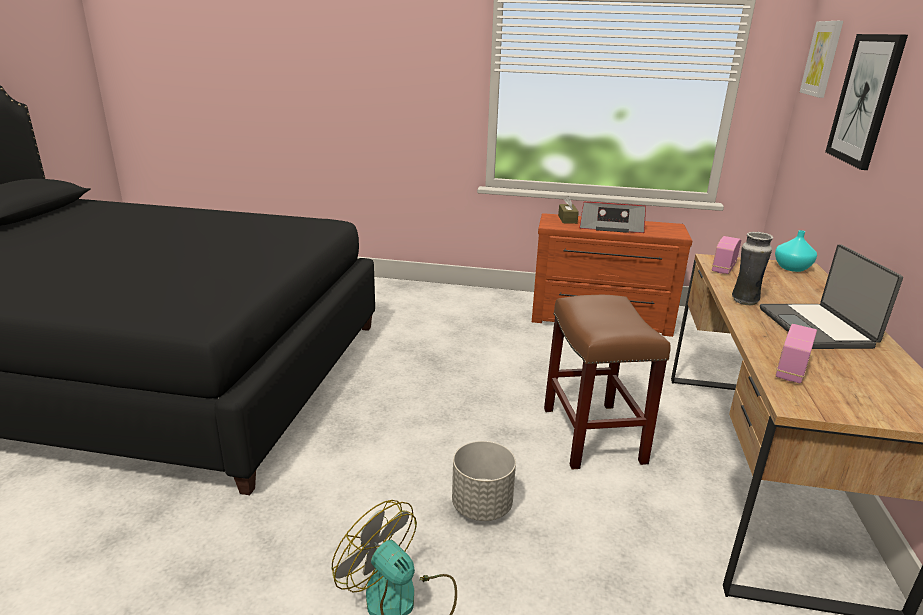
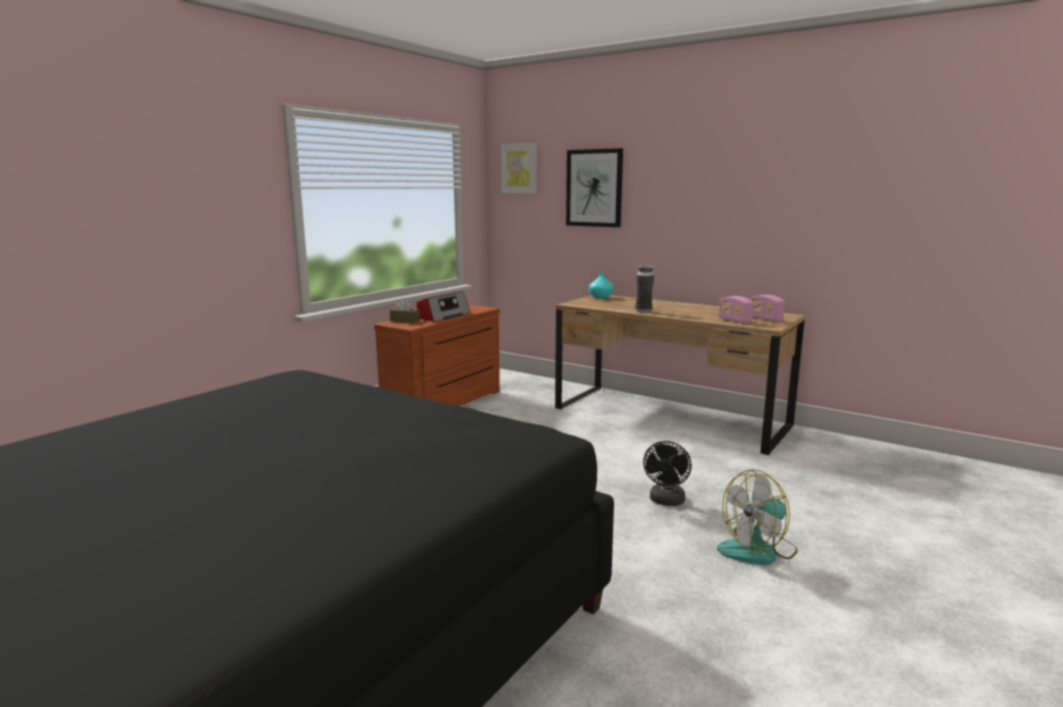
camera: 65 degrees left, 10 degrees down
grey planter [452,441,516,521] -> black fan [643,441,692,506]
brown stool [544,295,670,469] -> none
radio [712,236,741,274] -> radio moved to [750,295,785,322]
laptop [760,244,903,349] -> none

